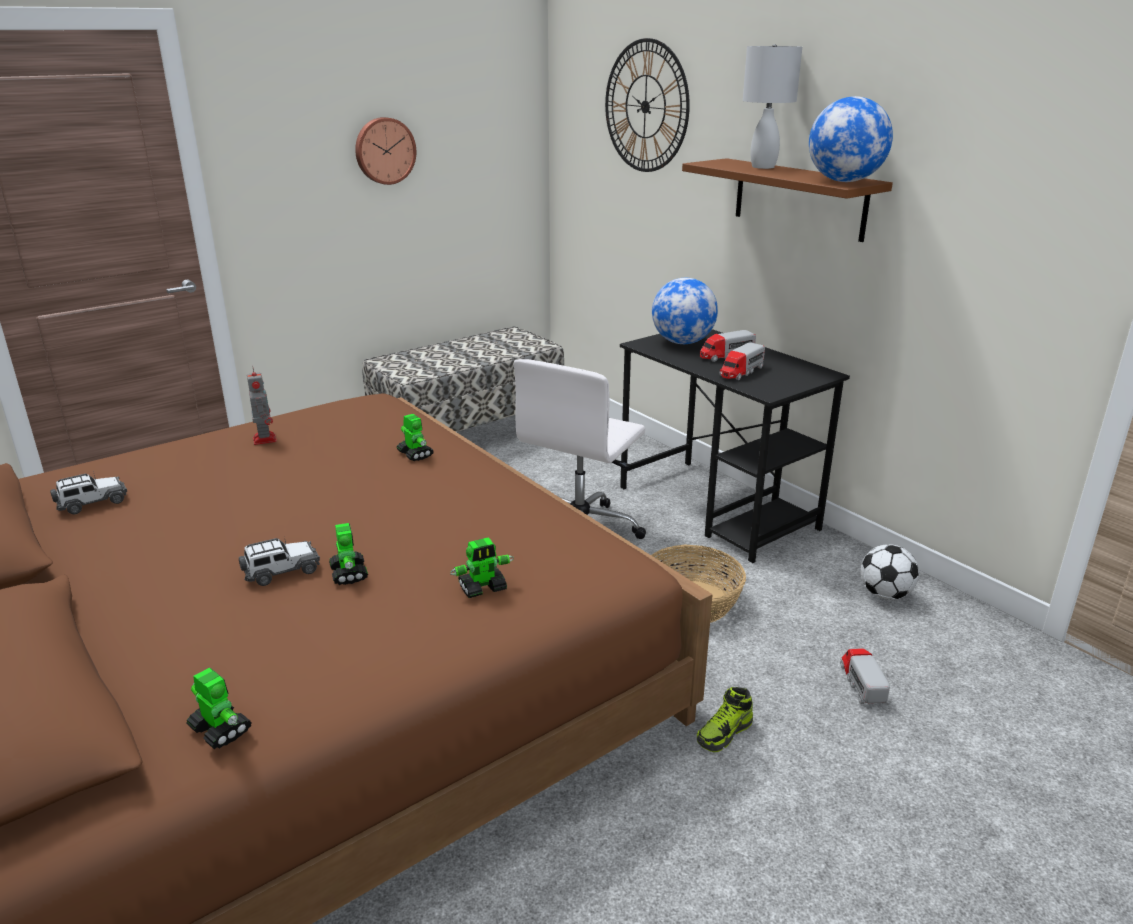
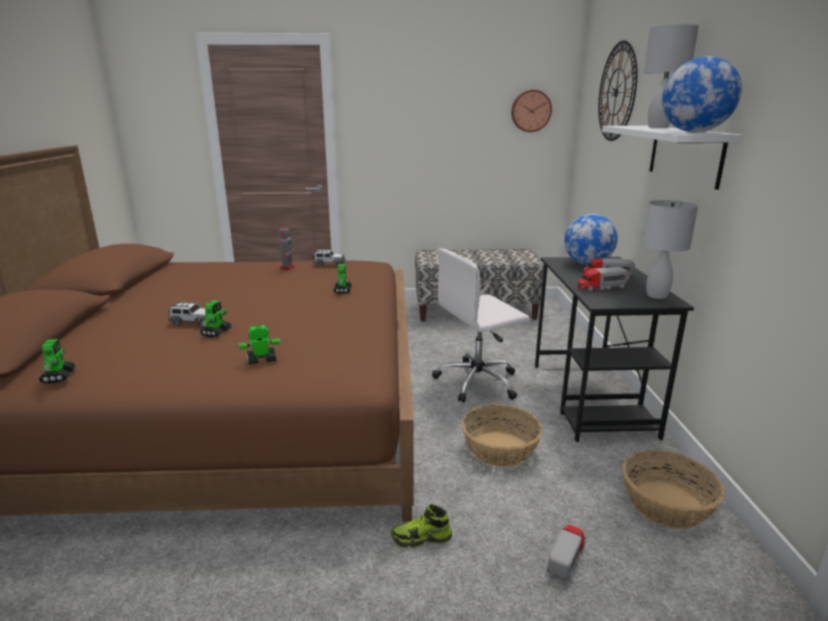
camera: 35 degrees right, 5 degrees down
toy car [50,471,127,514] -> toy car moved to [312,249,346,267]
wall clock [355,117,416,185] -> wall clock moved to [511,90,552,132]
toy robot [450,537,514,598] -> toy robot turned 150 degrees clockwise [236,325,282,364]
brown shelf [682,158,893,242] -> white shelf [602,126,742,190]
football [860,544,919,600] -> basket [622,450,724,529]
none -> white table lamp [642,200,698,299]

